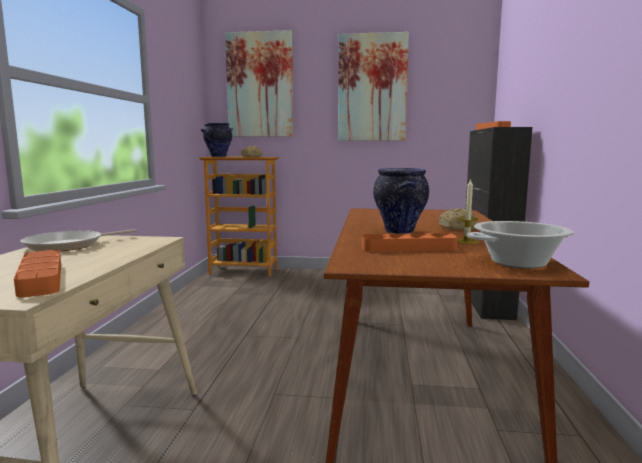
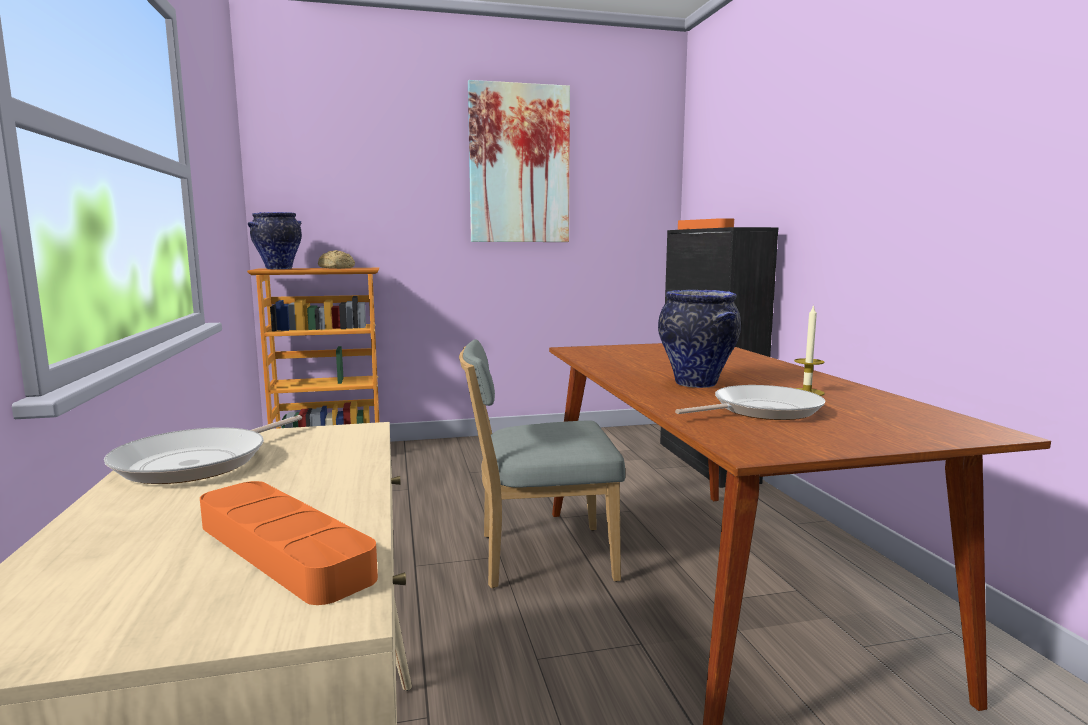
camera: 20 degrees left, 0 degrees up
picture [225,30,293,137] -> none
orange tray [361,233,457,252] -> frying pan [675,385,825,420]
bread [438,208,478,230] -> none
cooking pot [467,221,574,269] -> none
none -> grey chair [459,339,625,588]

